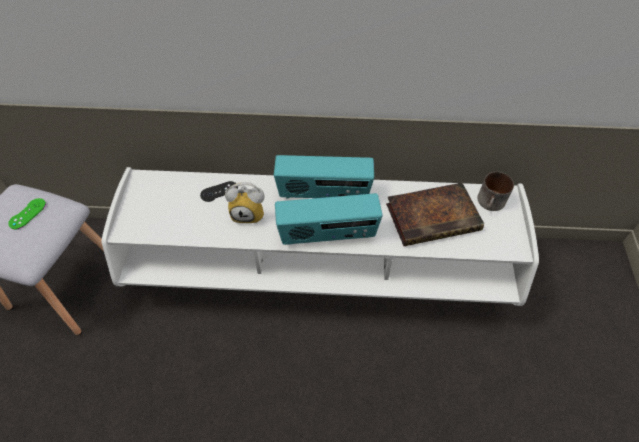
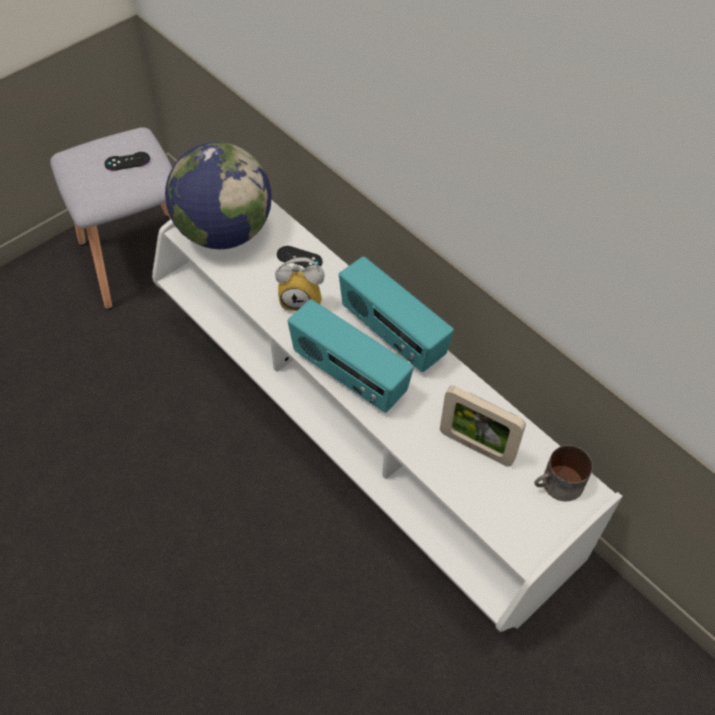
camera: 45 degrees right, 0 degrees up
green game controller [8,198,46,230] -> black game controller [104,152,150,171]
alarm clock [225,182,265,224] -> alarm clock turned 45 degrees counterclockwise [275,257,325,311]
book [386,183,484,246] -> picture frame [440,386,526,467]
none -> globe [165,142,271,249]

